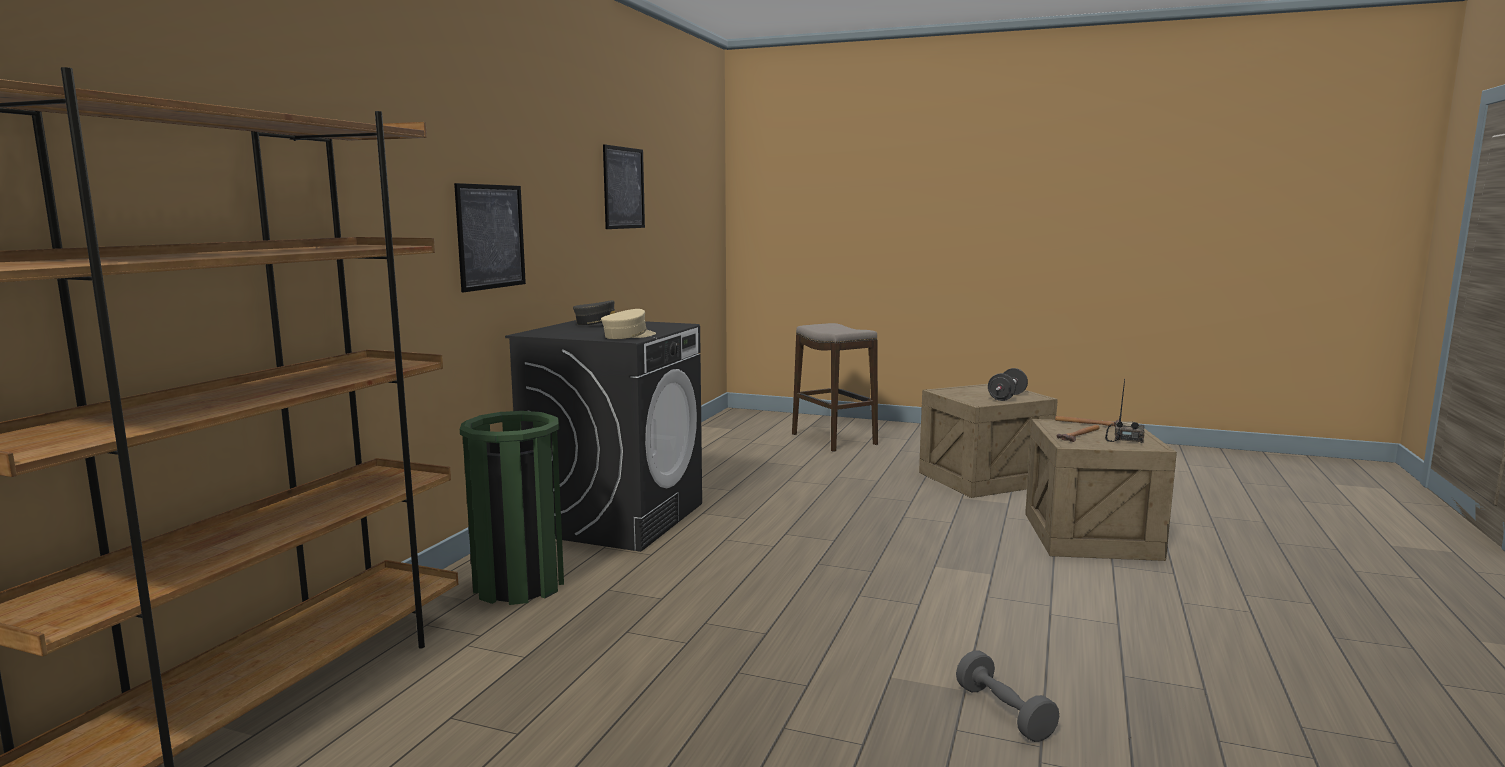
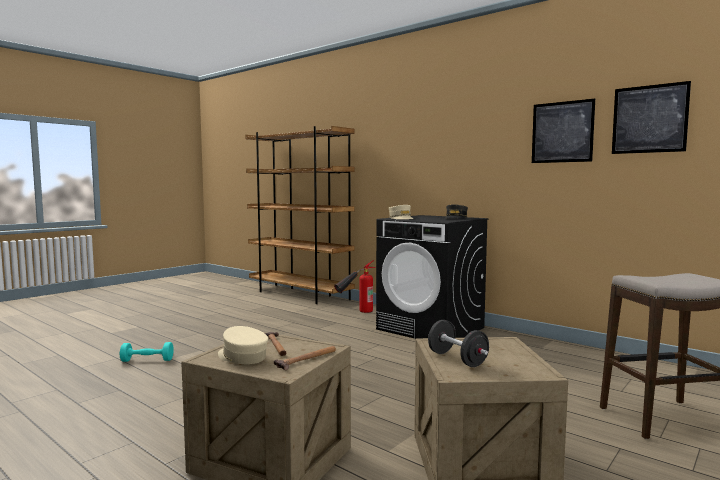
camera: 110 degrees right, 5 degrees down
picture [454,183,526,292] -> picture moved to [612,81,691,154]
green trash can [460,411,564,605] -> fire extinguisher [334,260,376,313]
grey dumbbell [956,650,1059,742] -> turquoise dumbbell [120,342,174,362]
radio [1105,379,1144,443] -> beige cap [218,326,268,364]

